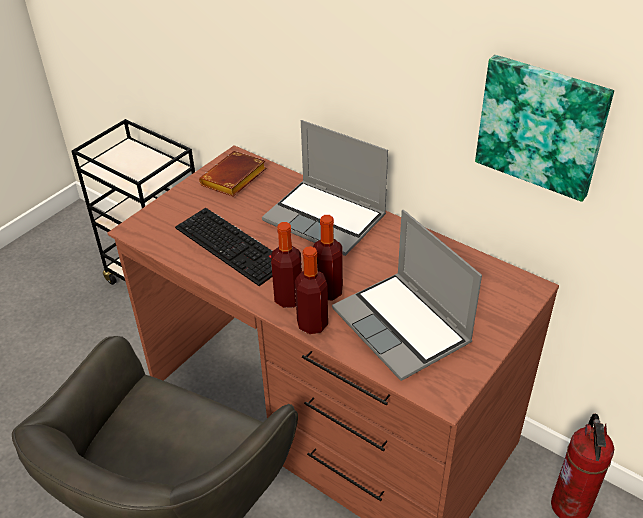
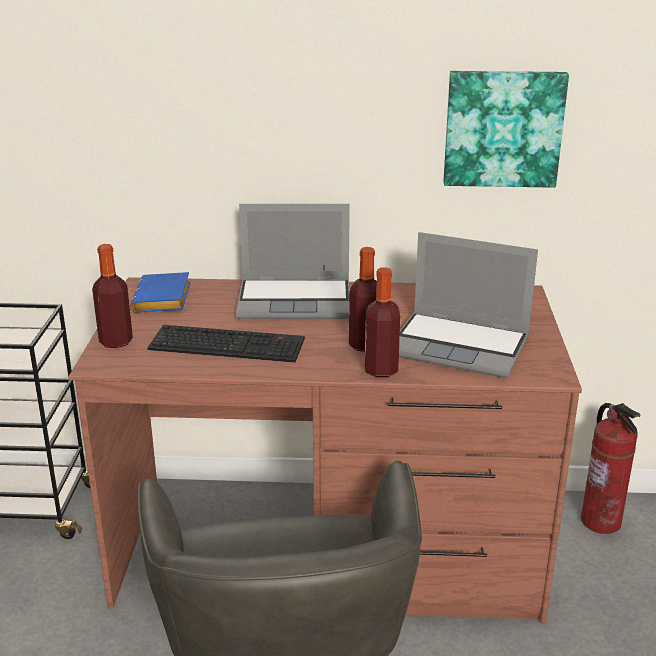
camera: 35 degrees left, 15 degrees down
brown book [199,151,267,196] -> blue book [131,272,190,313]
bottle [271,222,302,308] -> bottle moved to [92,244,133,348]

